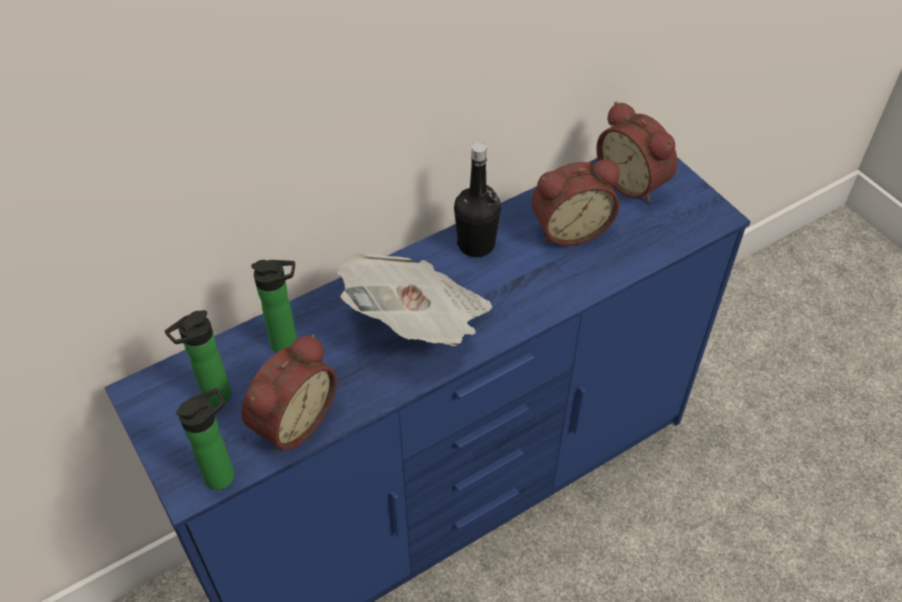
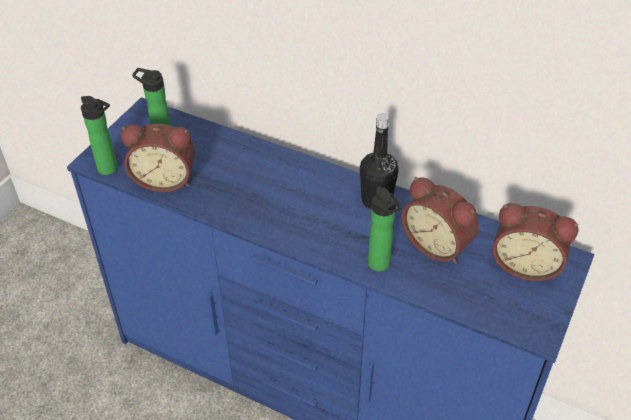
camera: 60 degrees right, 5 degrees down
bottle [251,260,297,352] -> bottle moved to [368,187,402,271]
newspaper [337,253,492,346] -> none
alarm clock [596,101,677,203] -> alarm clock turned 90 degrees counterclockwise [493,203,578,281]

